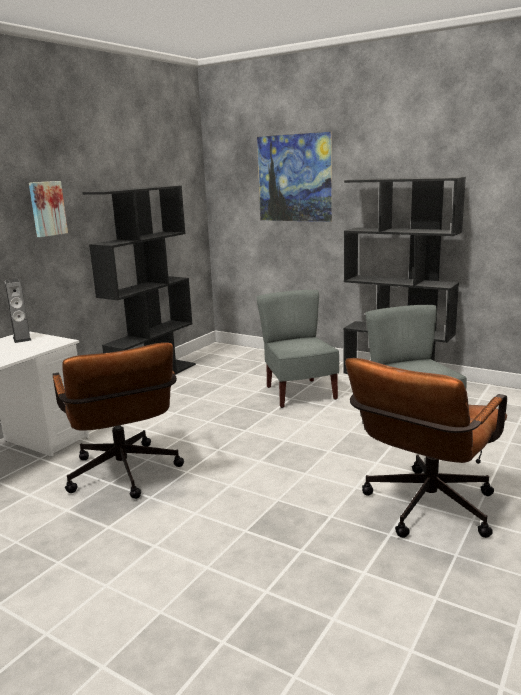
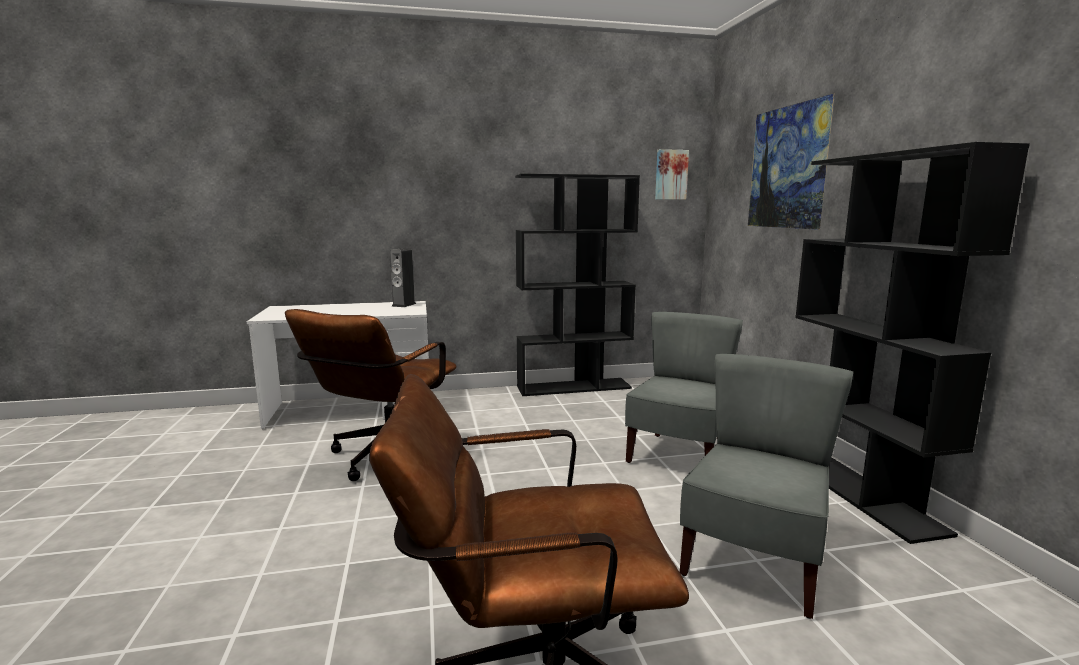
camera: 45 degrees right, 5 degrees down
picture [29,181,68,237] -> picture moved to [655,149,689,200]

